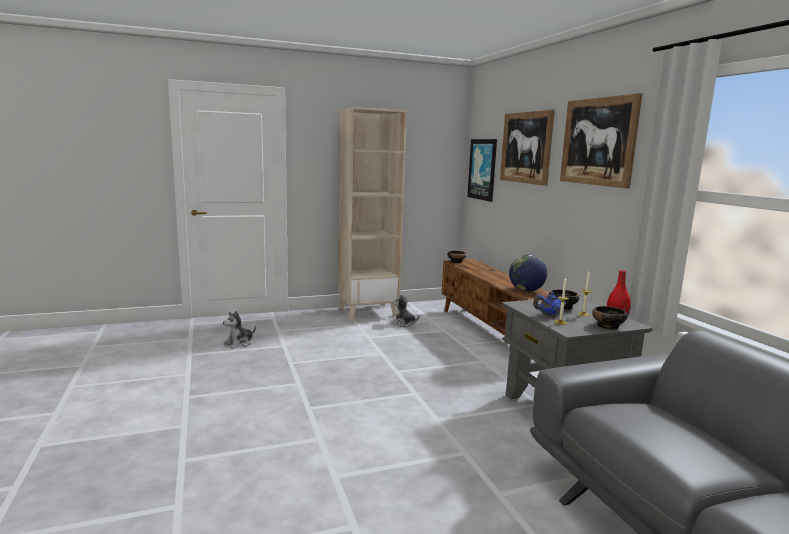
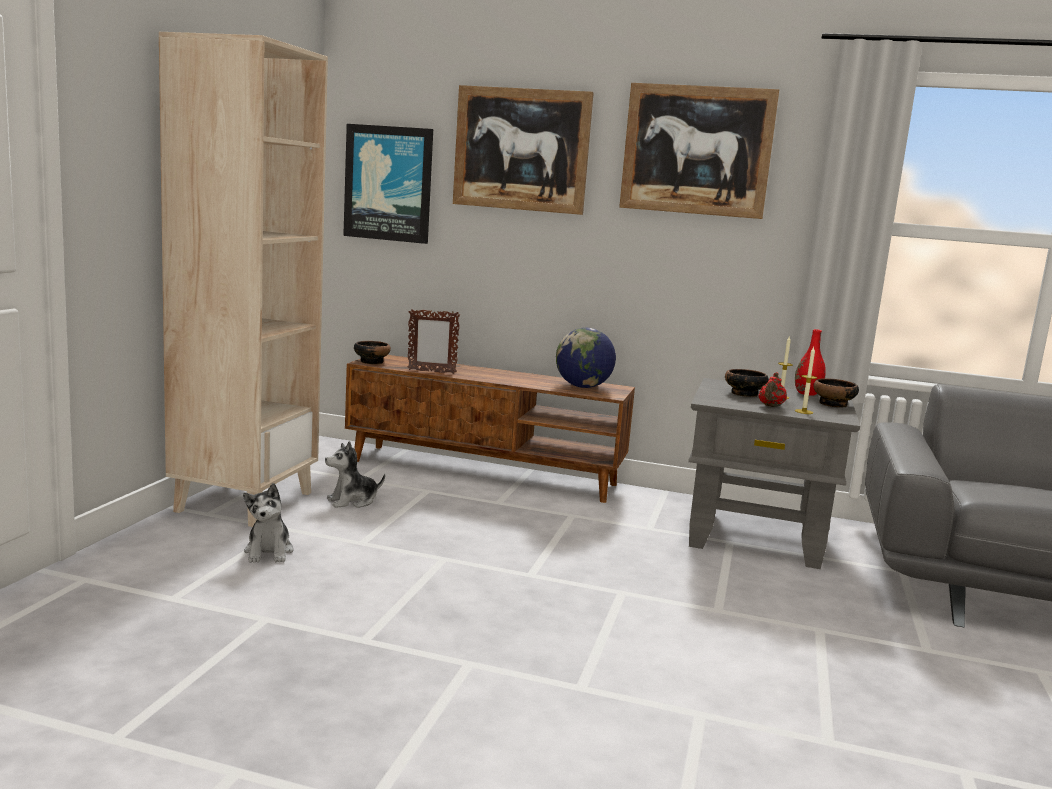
camera: 55 degrees left, 0 degrees up
plush toy [223,311,256,349] -> plush toy moved to [243,483,293,563]
blue teapot [533,292,566,316] -> red teapot [758,372,787,407]
none -> picture frame [408,309,460,374]

